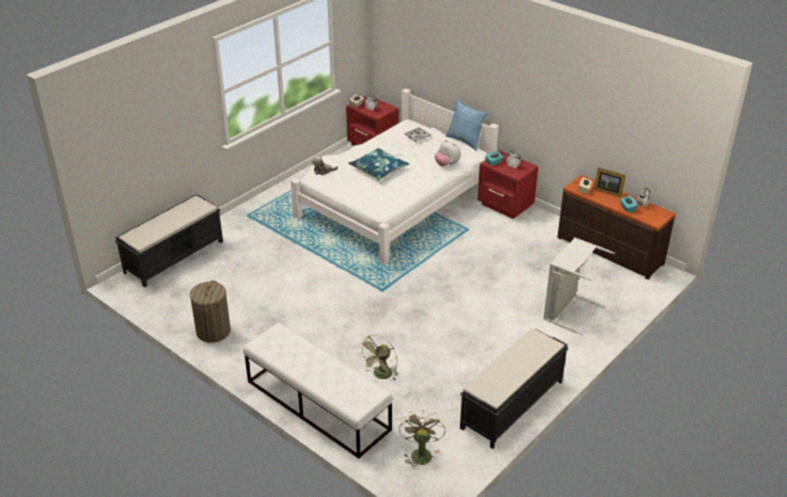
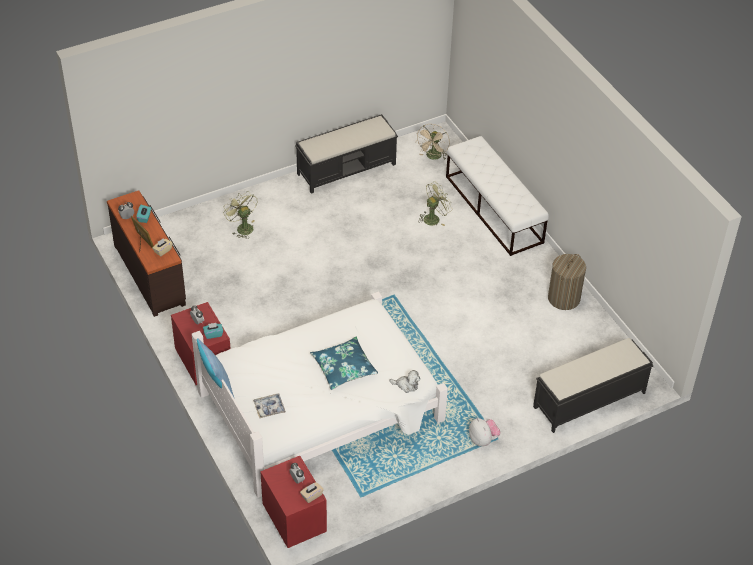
camera: 160 degrees left, 10 degrees up
plush toy [435,140,461,167] -> plush toy moved to [469,418,500,447]
grey laundry basket [543,237,615,335] -> green fan [223,192,258,239]

